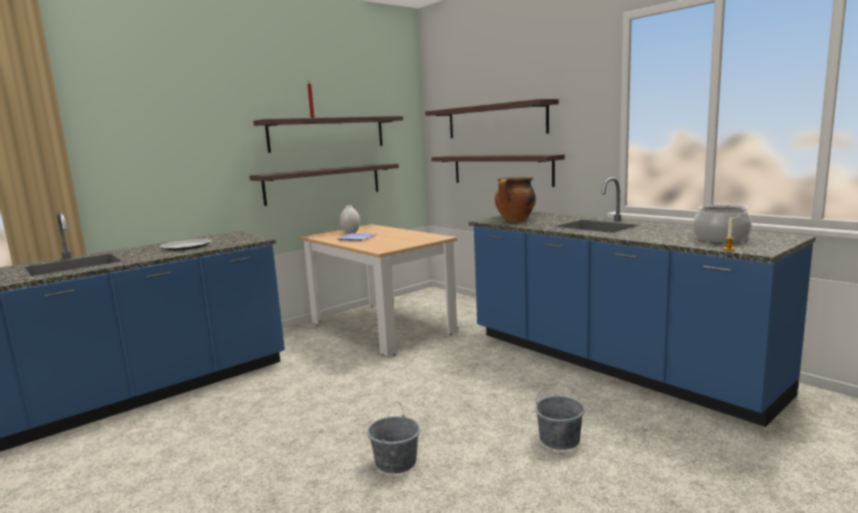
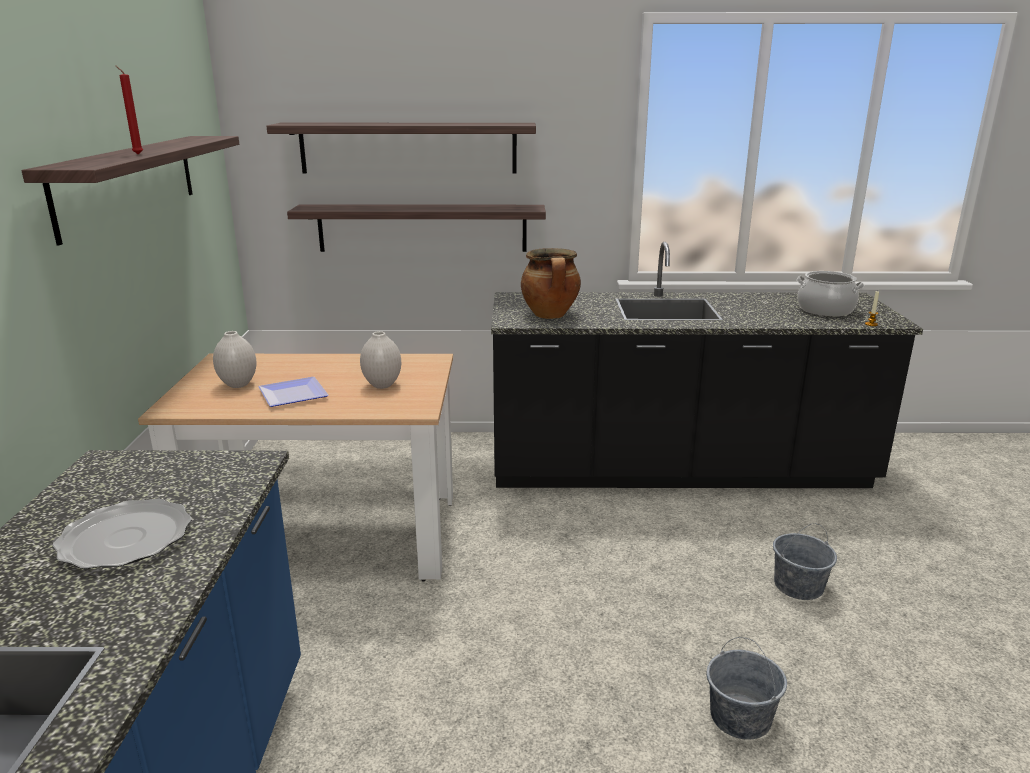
camera: 50 degrees left, 10 degrees up
shelf [249,164,399,206] -> none
blue counter [469,177,816,427] -> black counter [491,242,923,488]
none -> white vase [360,331,401,389]

